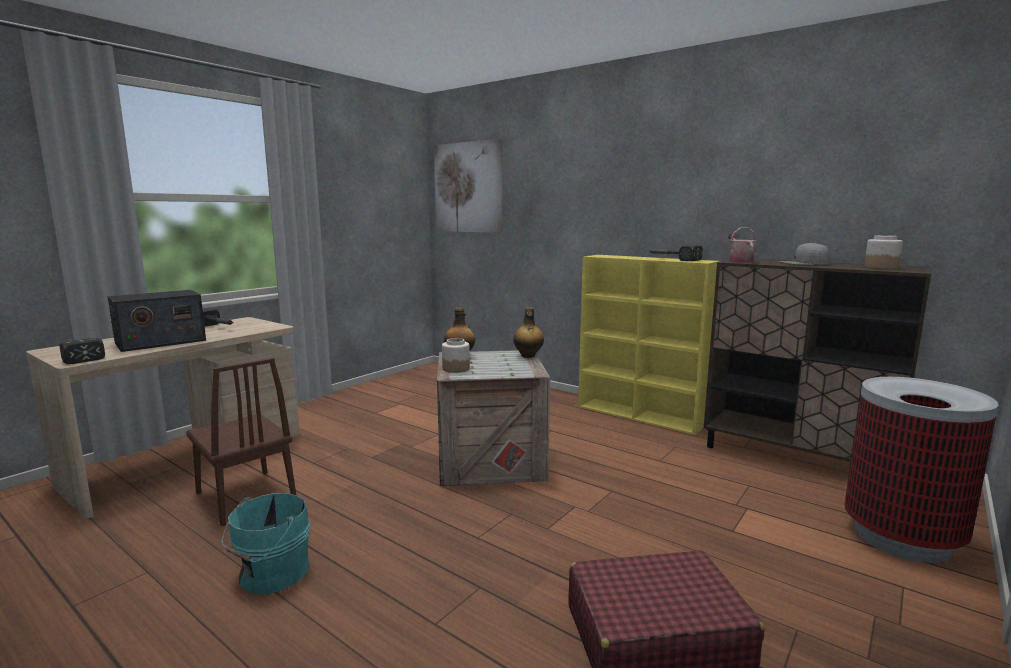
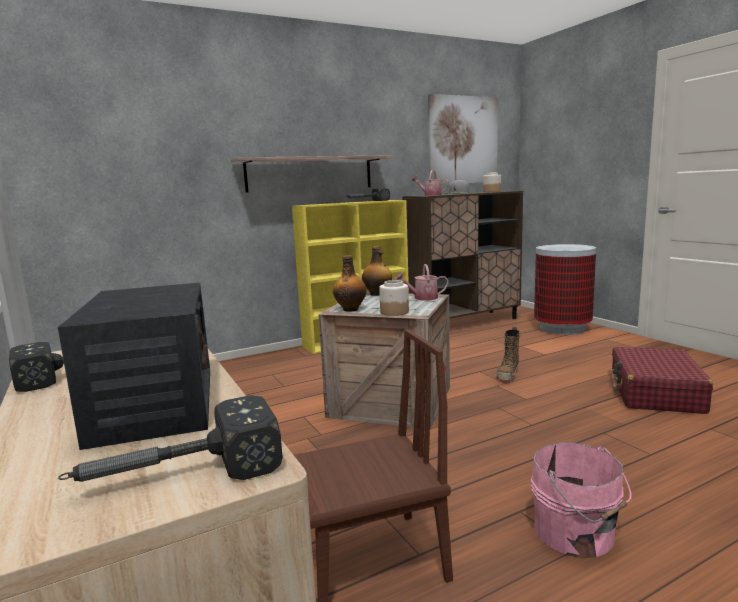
camera: 65 degrees left, 0 degrees up
turquoise bucket [222,493,310,594] -> pink bucket [531,442,632,558]
picture [434,139,502,233] -> picture moved to [428,94,498,184]
none -> shelf [230,155,392,193]
none -> watering can [395,264,449,301]
none -> boot [497,327,520,381]

